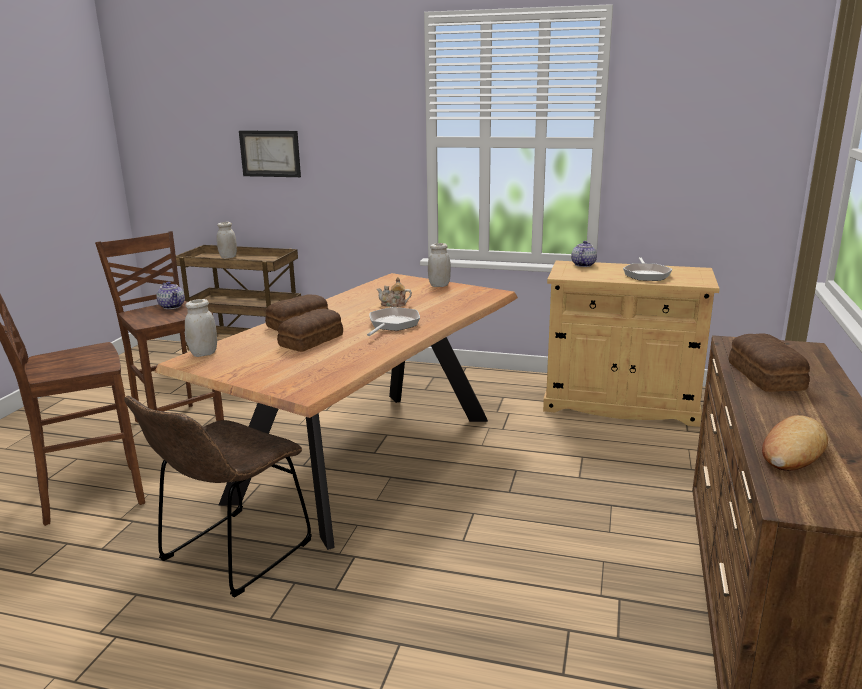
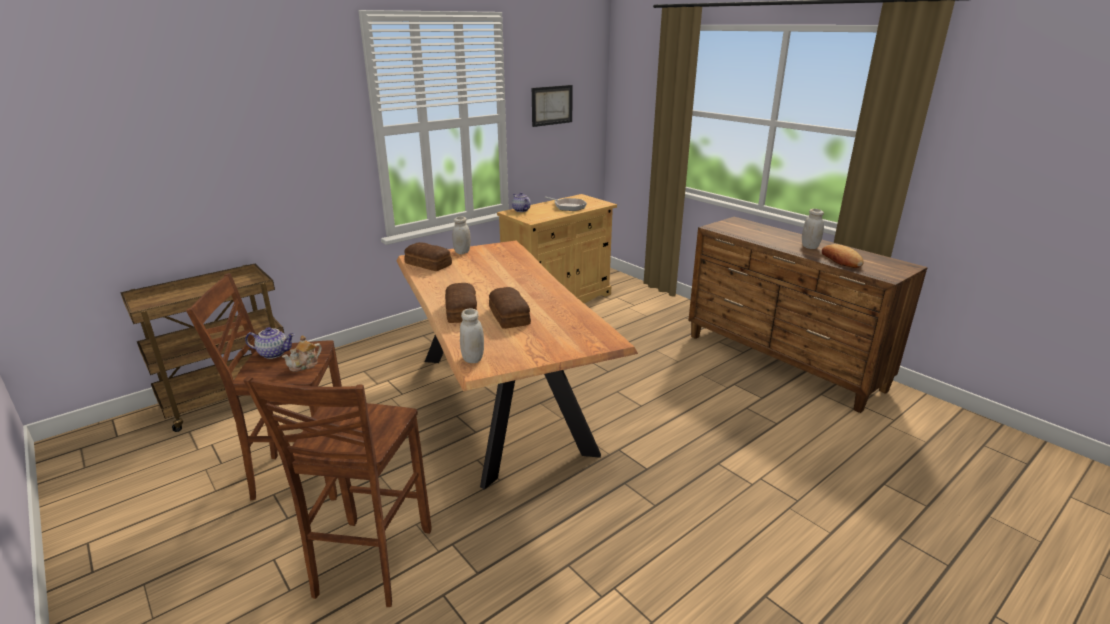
camera: 55 degrees left, 5 degrees up
brown chair [124,396,312,598] -> none
white jar [217,222,237,259] -> white jar moved to [802,209,824,249]
picture [239,131,301,177] -> picture moved to [532,85,573,127]
frying pan [367,307,420,336] -> none
teapot [377,277,412,307] -> teapot moved to [282,335,322,372]
bread [729,333,810,392] -> bread moved to [404,242,452,271]

